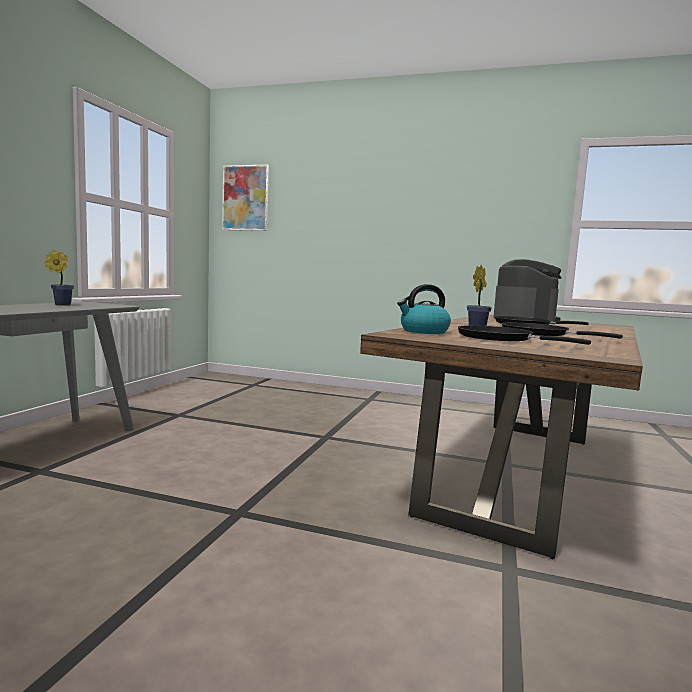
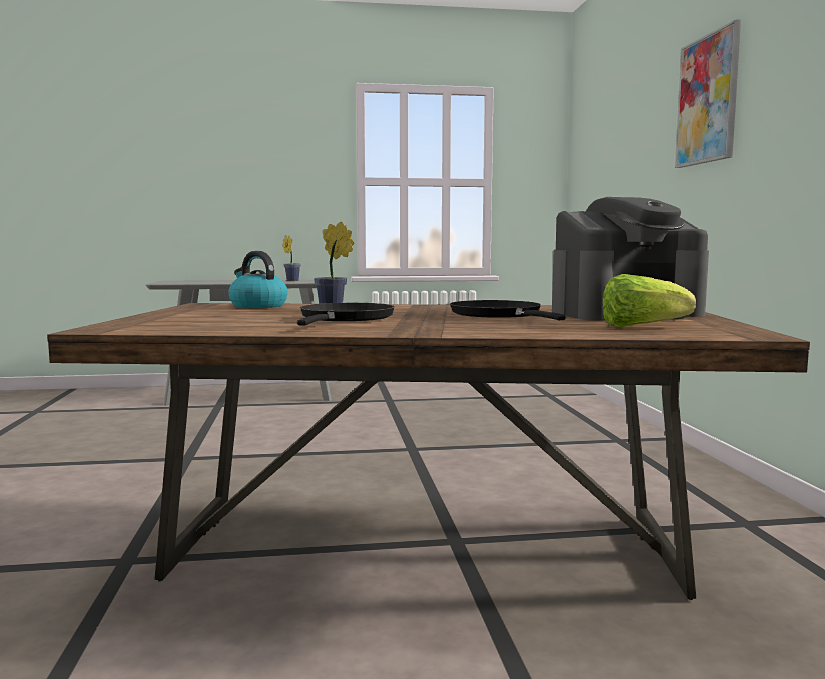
camera: 65 degrees right, 0 degrees up
picture [222,165,269,231] -> picture moved to [675,19,741,168]
black frying pan [458,325,591,345] -> none
none -> lettuce [602,274,696,327]

